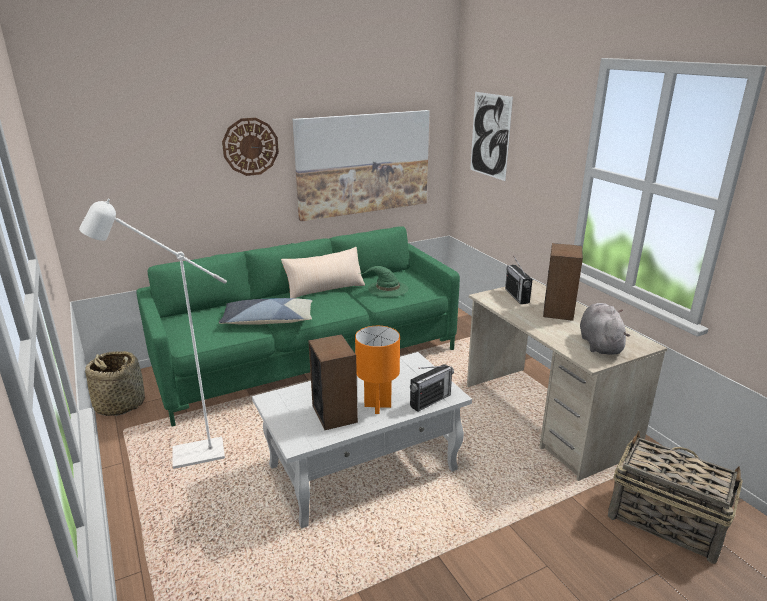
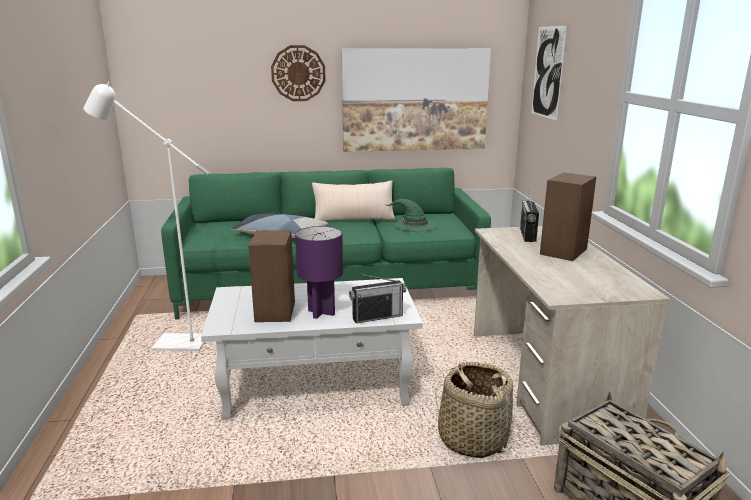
camera: 20 degrees right, 5 degrees down
basket [85,351,145,416] -> basket moved to [436,362,513,458]
orange table lamp [355,326,400,414] -> purple table lamp [295,226,343,319]
grey plush toy [580,303,630,355] -> none

